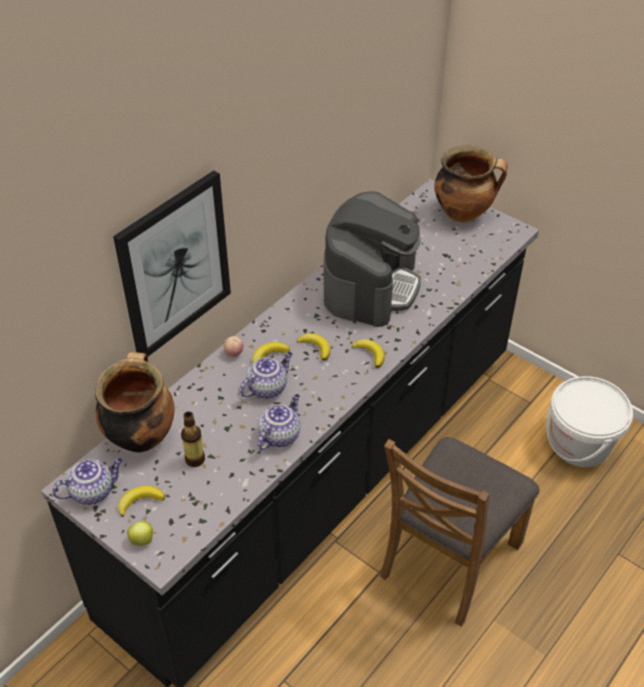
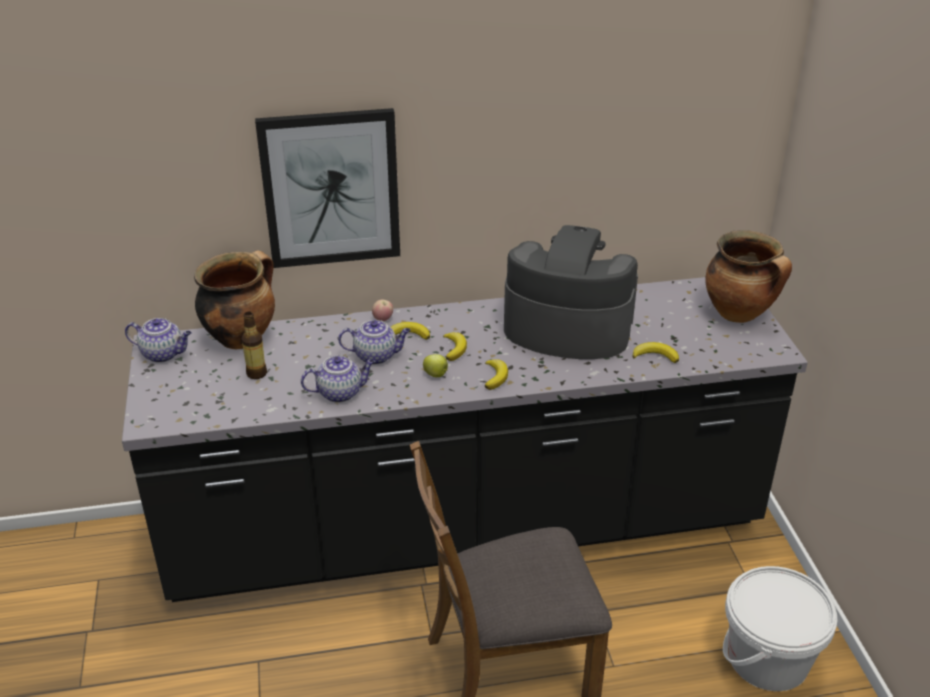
camera: 40 degrees right, 10 degrees down
banana [118,486,165,517] -> banana moved to [633,342,679,363]
apple [127,521,156,546] -> apple moved to [423,354,448,377]
coffee machine [324,191,421,327] -> coffee machine turned 135 degrees counterclockwise [504,225,638,359]

